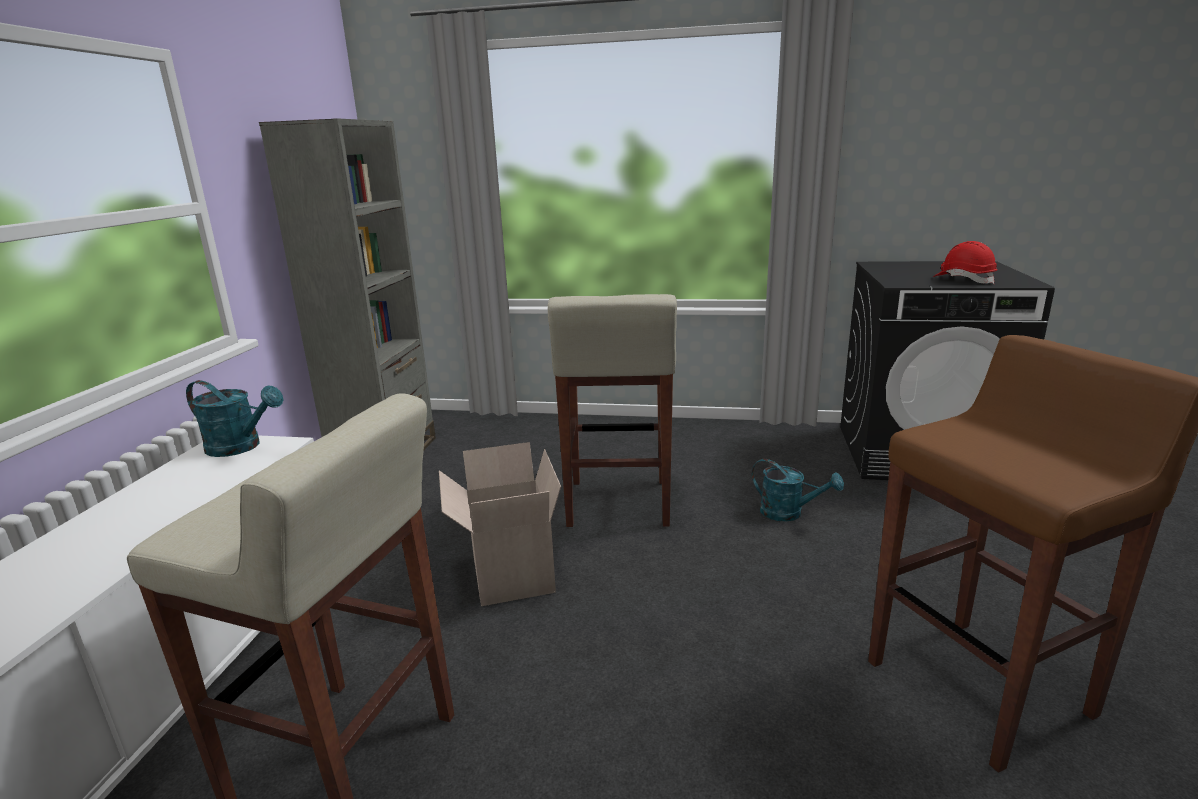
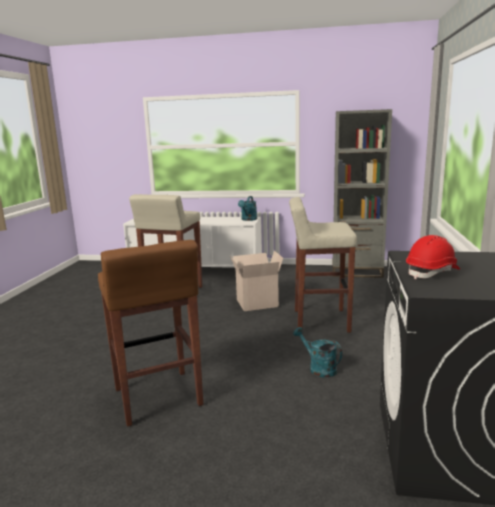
camera: 90 degrees right, 5 degrees down
turquoise watering can [752,459,844,522] -> turquoise watering can turned 105 degrees clockwise [293,327,342,378]

